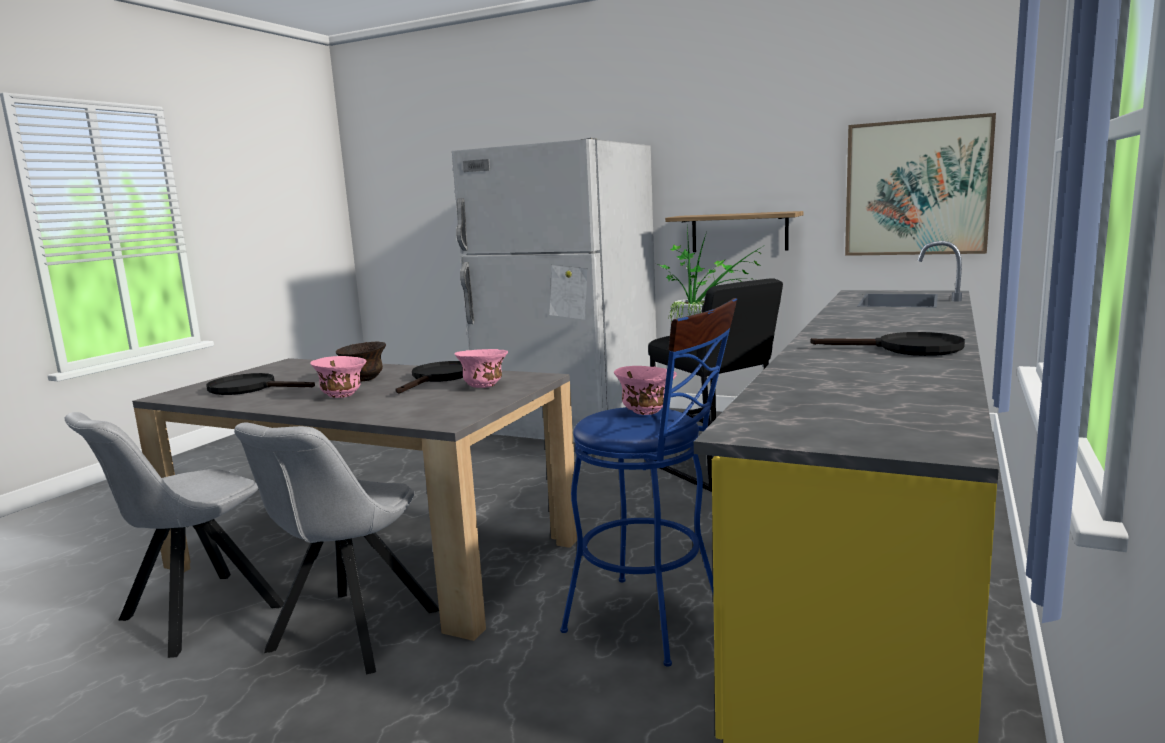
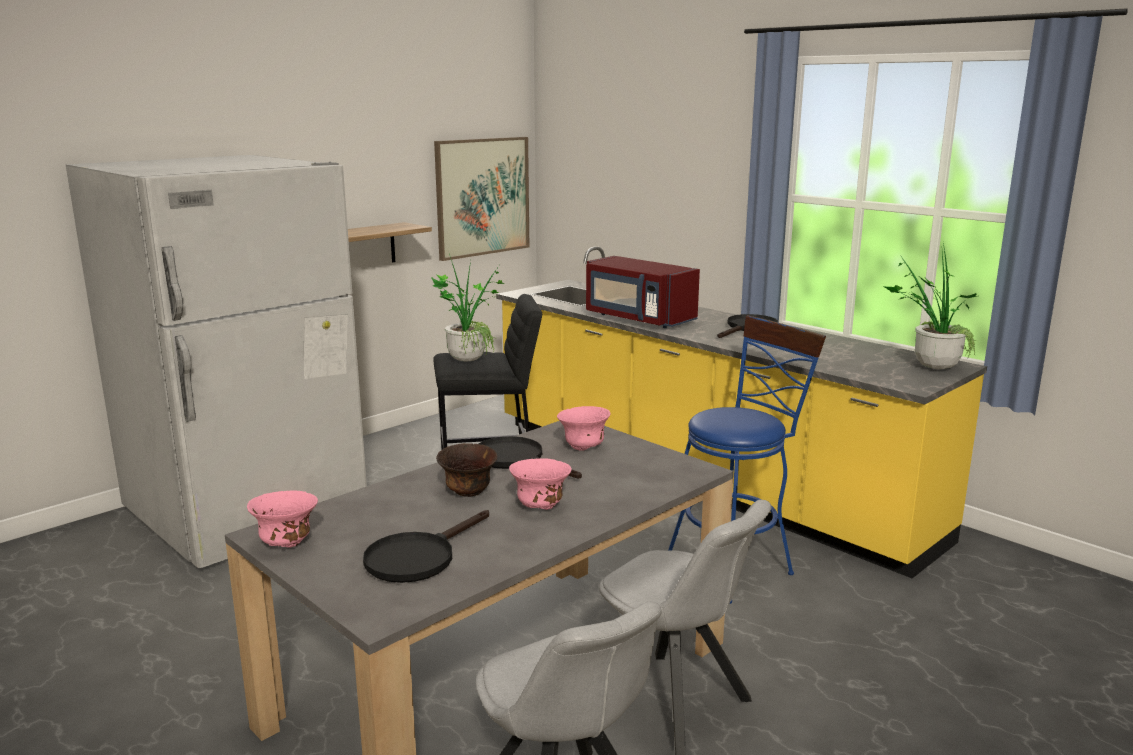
camera: 70 degrees left, 5 degrees up
pink bowl [614,366,677,415] -> pink bowl moved to [247,491,318,548]
none -> red microwave [586,256,700,328]
none -> potted plant [884,243,977,369]

